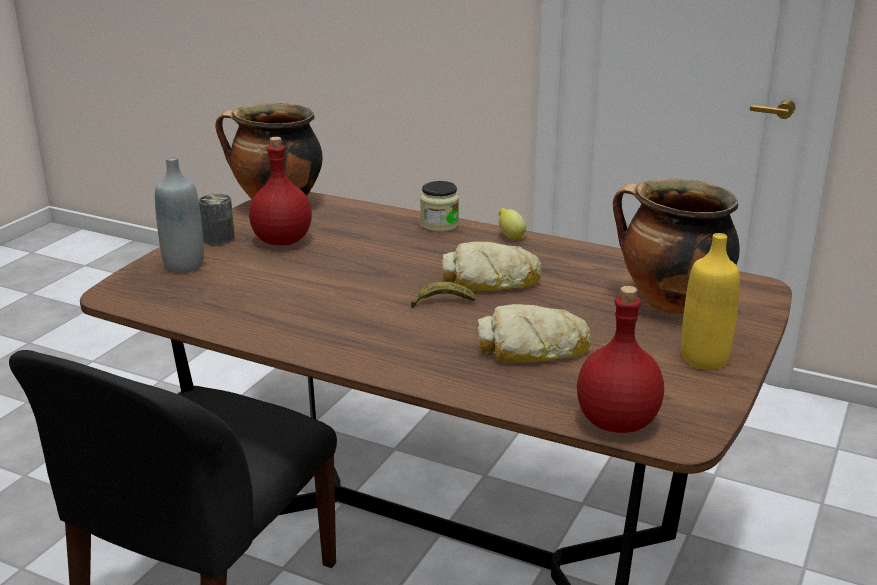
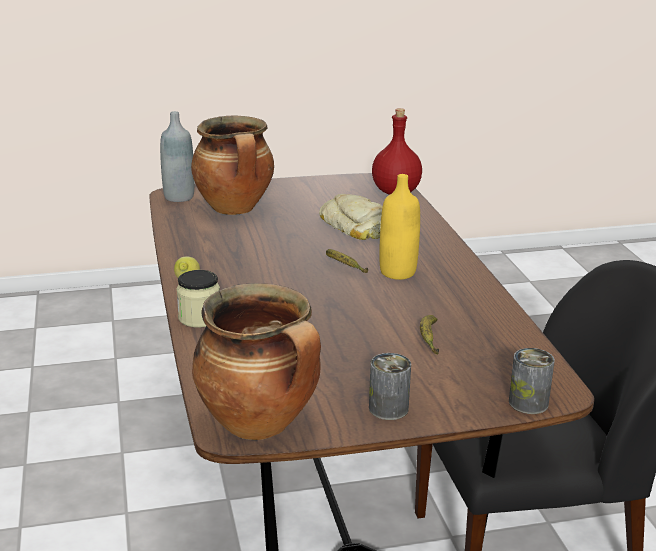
camera: 130 degrees left, 0 degrees up
grey bottle [155,157,204,273] -> grey bottle moved to [160,111,194,202]
red bottle [249,137,312,245] -> none
bread [442,242,541,291] -> none
yellow bottle [681,233,740,370] -> yellow bottle moved to [379,174,420,280]
none -> banana [420,315,439,355]
none -> can [509,348,555,414]

